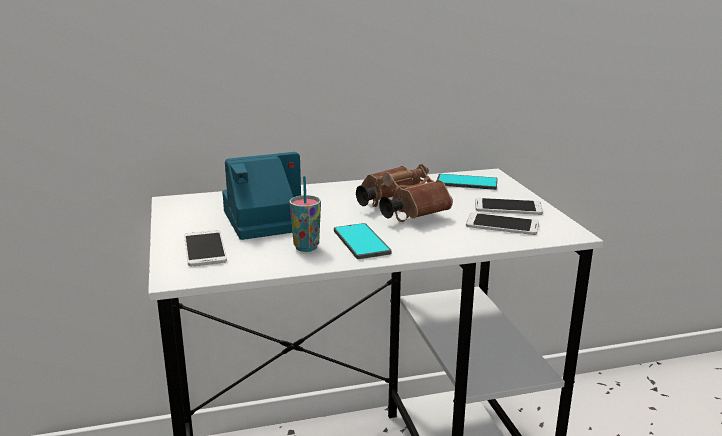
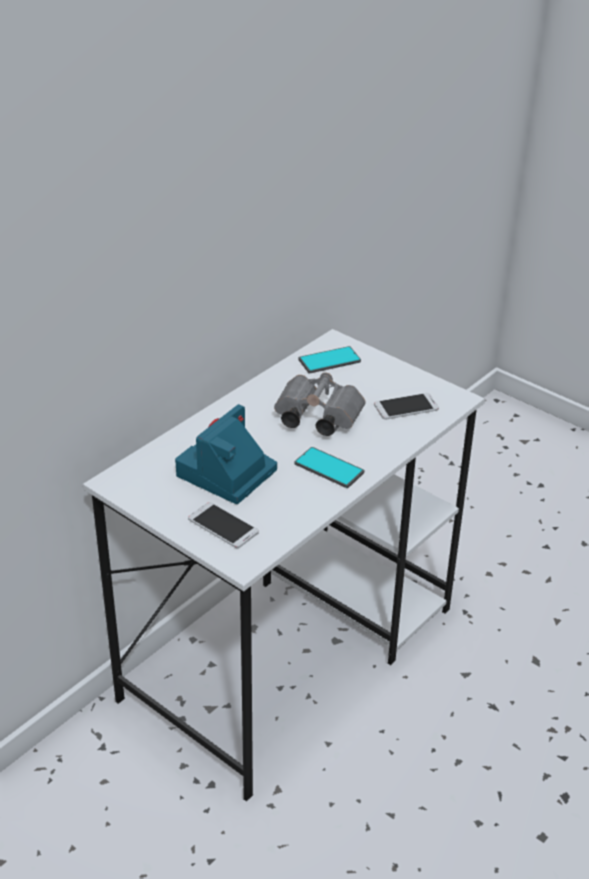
camera: 35 degrees left, 15 degrees up
cup [289,176,321,252] -> none
brown binoculars [356,164,453,222] -> grey binoculars [274,373,366,436]
phone [475,198,543,215] -> none

